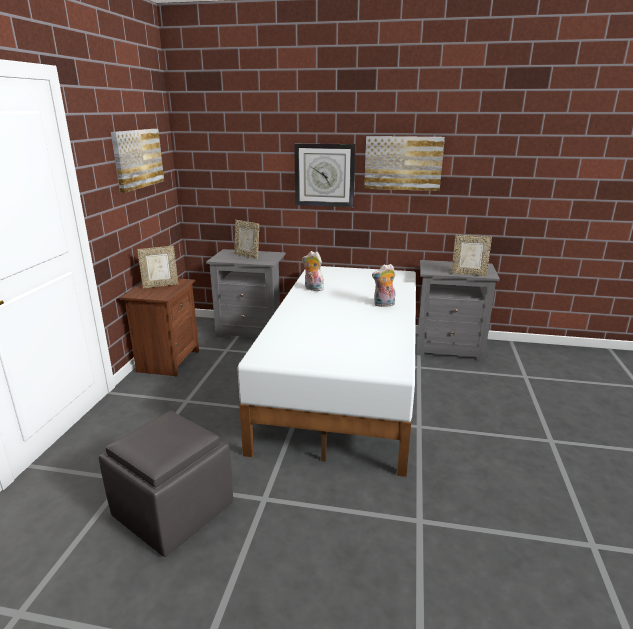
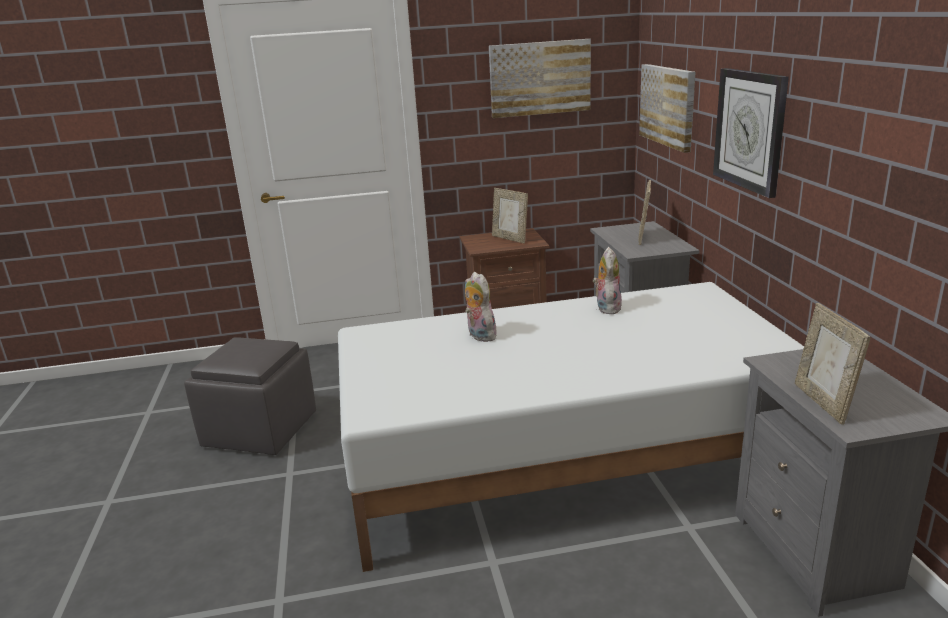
camera: 70 degrees right, 0 degrees up
picture [364,136,445,191] -> picture moved to [639,64,696,153]
plush toy [372,264,395,307] -> plush toy moved to [465,272,497,342]

